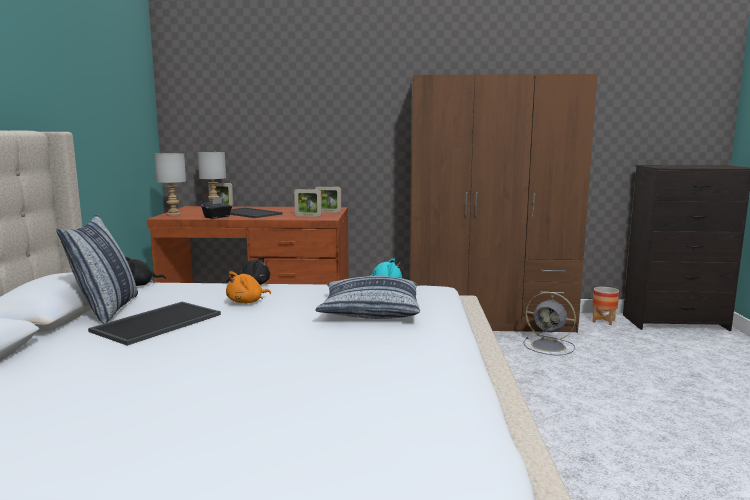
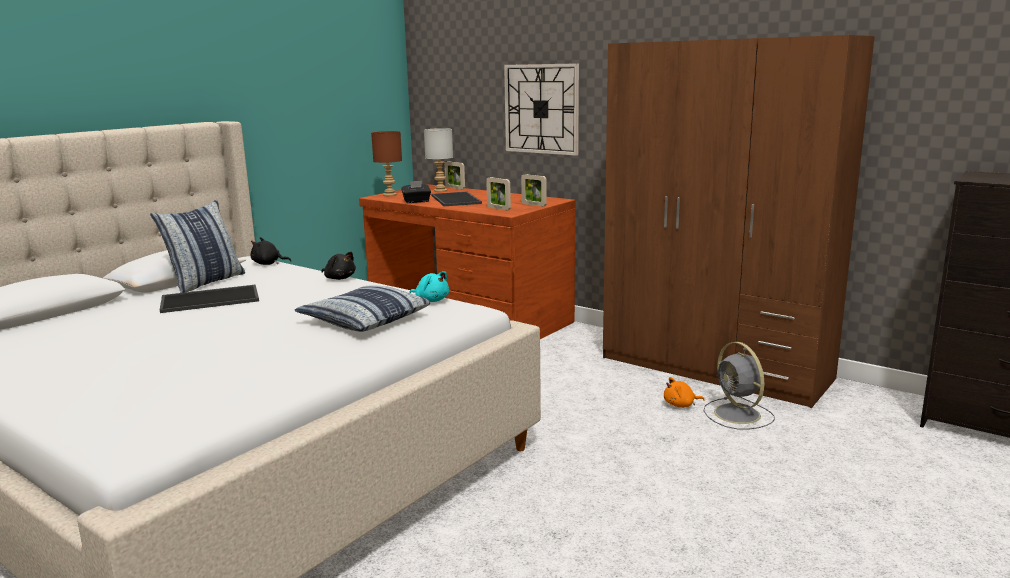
camera: 35 degrees right, 5 degrees up
grey table lamp [154,153,186,216] -> brown table lamp [371,131,402,196]
orange plush toy [226,271,271,304] -> orange plush toy moved to [664,377,705,408]
planter [592,287,619,325] -> none
none -> wall clock [504,63,579,155]

